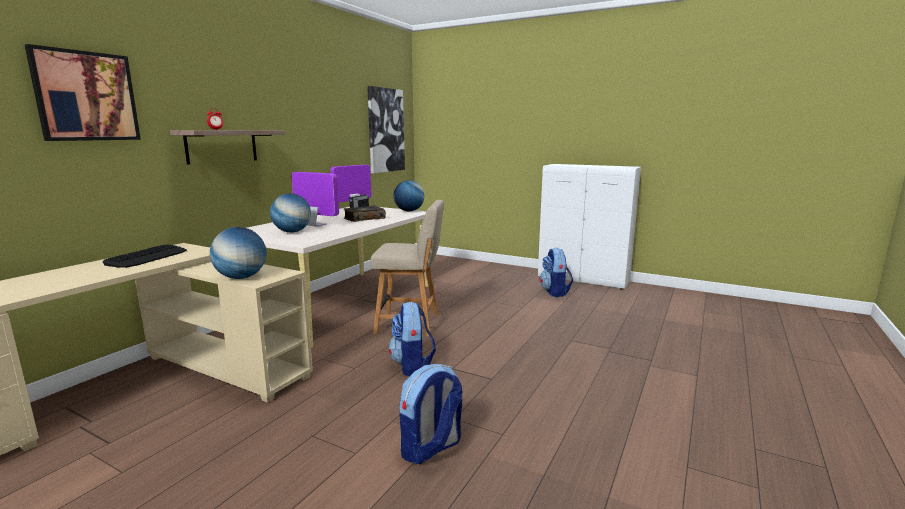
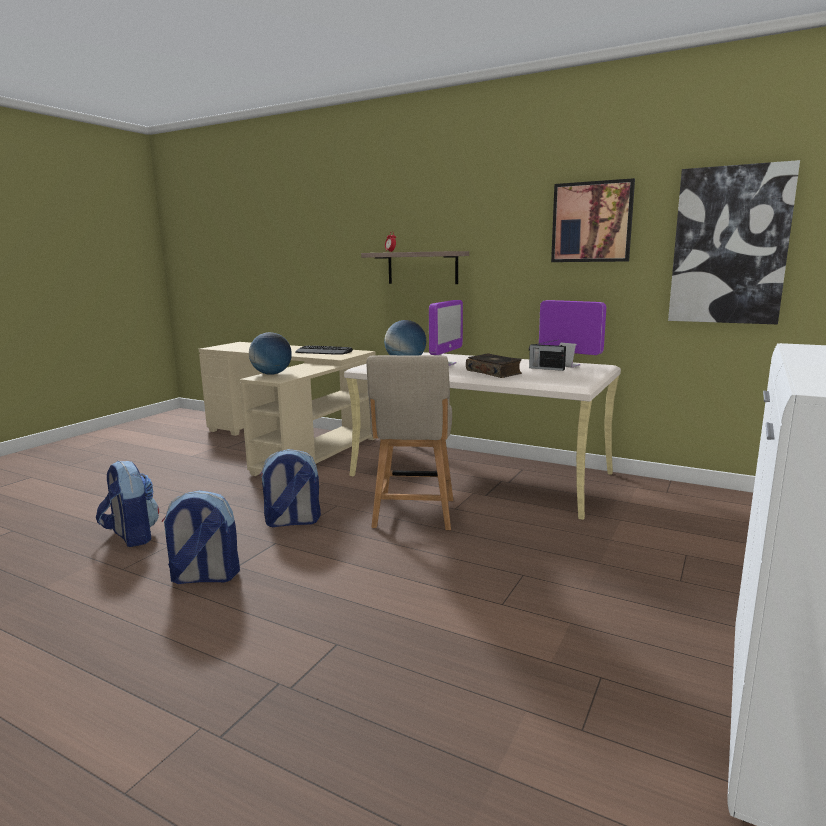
camera: 90 degrees right, 0 degrees up
picture [25,44,141,141] -> picture moved to [551,178,635,262]
globe [393,180,424,212] -> none
backpack [540,248,573,297] -> backpack moved to [162,490,240,584]

